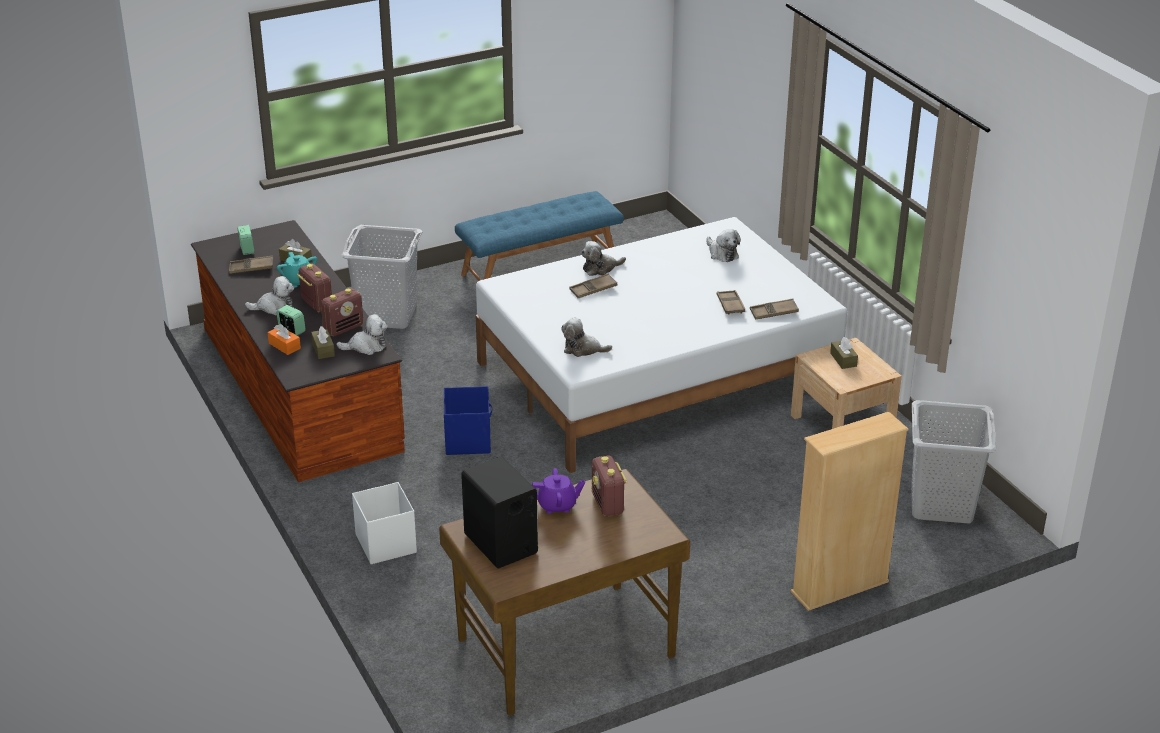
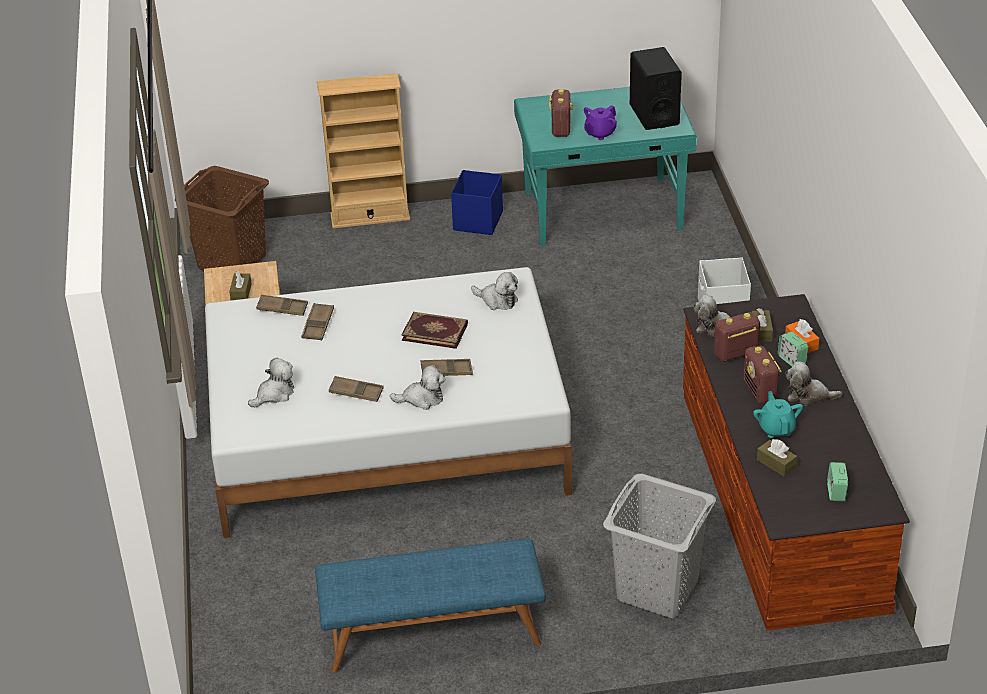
camera: 160 degrees left, 5 degrees up
brown tray [229,256,274,274] -> brown tray moved to [329,376,383,402]
brown desk [439,469,690,716] -> turquoise desk [514,87,697,246]
blue storage box [444,386,492,455] -> blue storage box moved to [451,170,503,235]
purple teapot [532,468,585,514] -> purple teapot turned 60 degrees counterclockwise [584,105,617,140]
plush toy [706,229,741,262] -> plush toy turned 60 degrees clockwise [248,358,294,407]
grey laundry basket [911,400,996,524] -> brown laundry basket [175,166,269,271]
none -> book [401,312,468,349]

